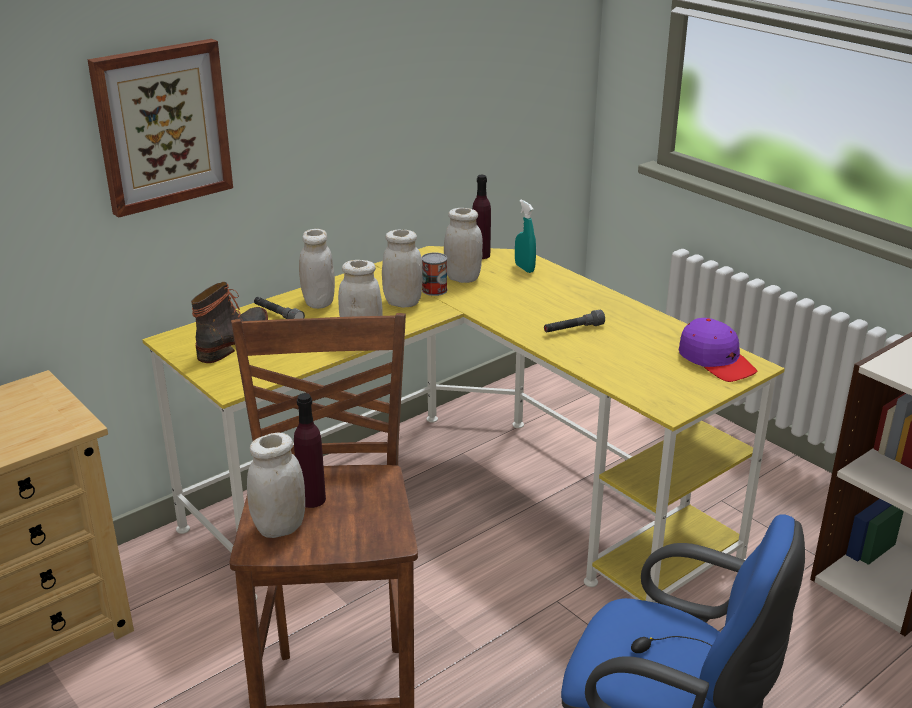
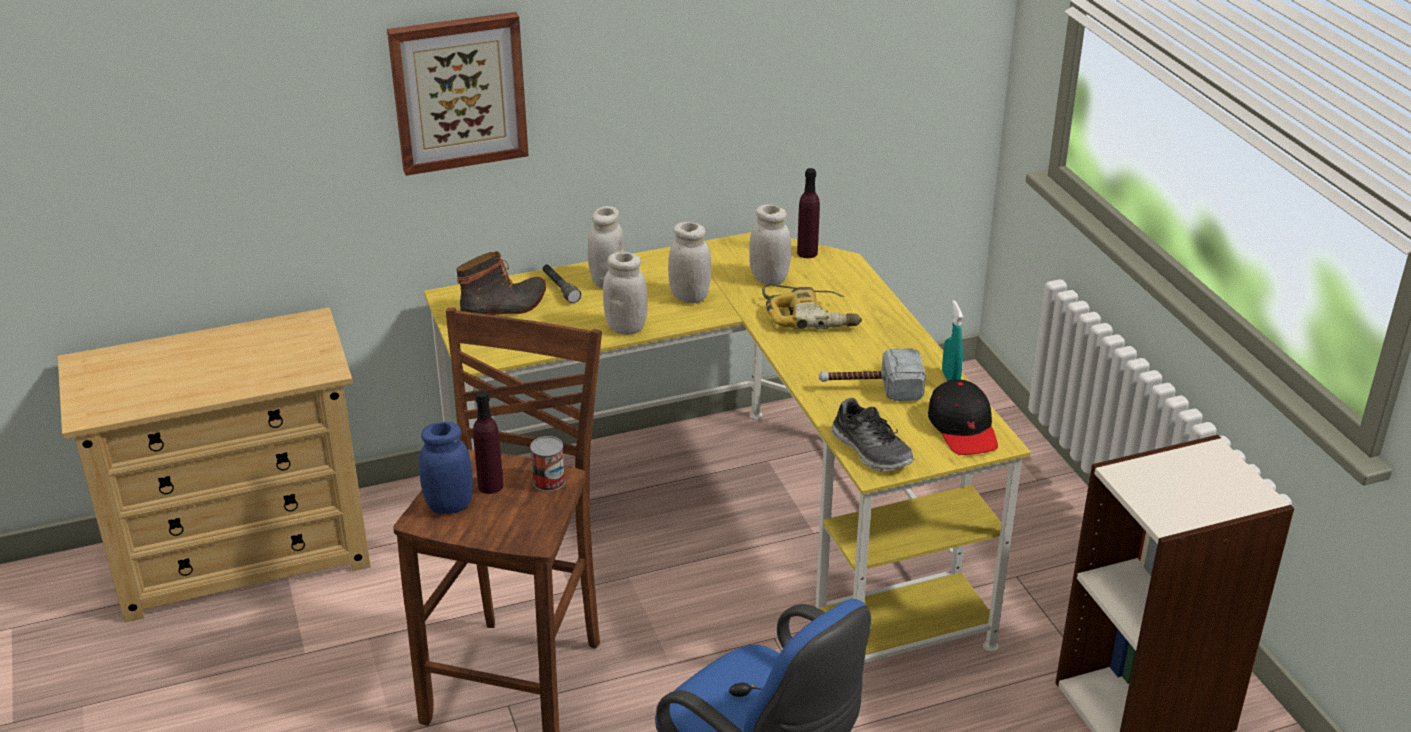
camera: 20 degrees right, 5 degrees up
white jar [247,433,305,538] -> blue jar [420,422,473,514]
can [422,252,447,296] -> can moved to [530,436,565,492]
turquoise spray bottle [515,200,536,273] -> turquoise spray bottle moved to [942,300,963,381]
grey flashlight [544,310,605,333] -> none
purple cap [679,318,757,382] -> black cap [928,379,998,455]
none -> power drill [762,284,862,329]
none -> hammer [819,348,926,401]
none -> shoe [831,398,915,472]

